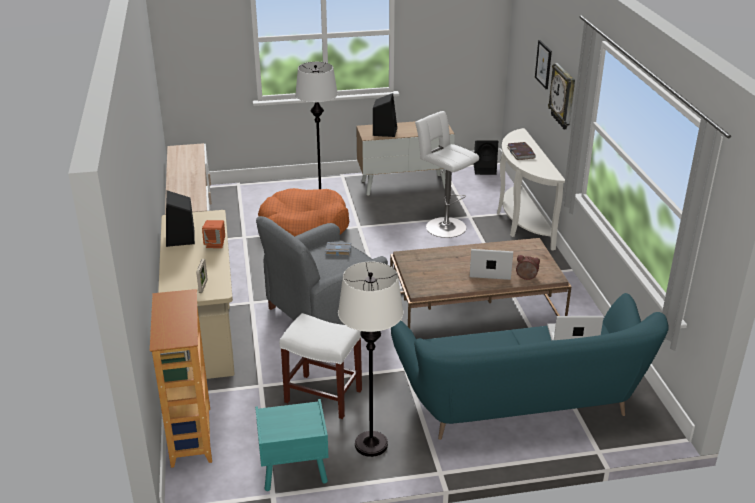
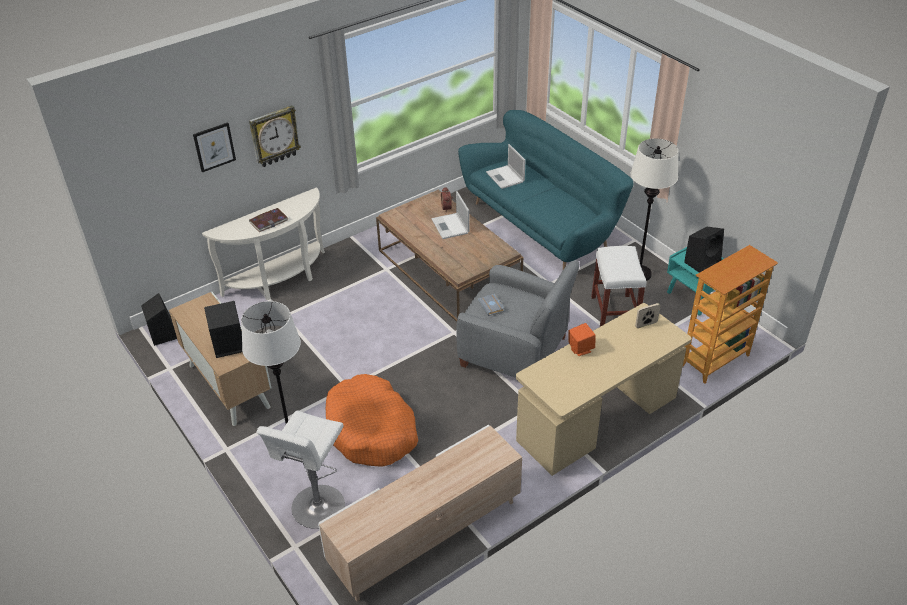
camera: 115 degrees left, 10 degrees up
black speaker [166,191,195,247] -> black speaker moved to [684,227,724,273]
white stool [415,111,479,238] -> white stool moved to [257,410,345,529]

